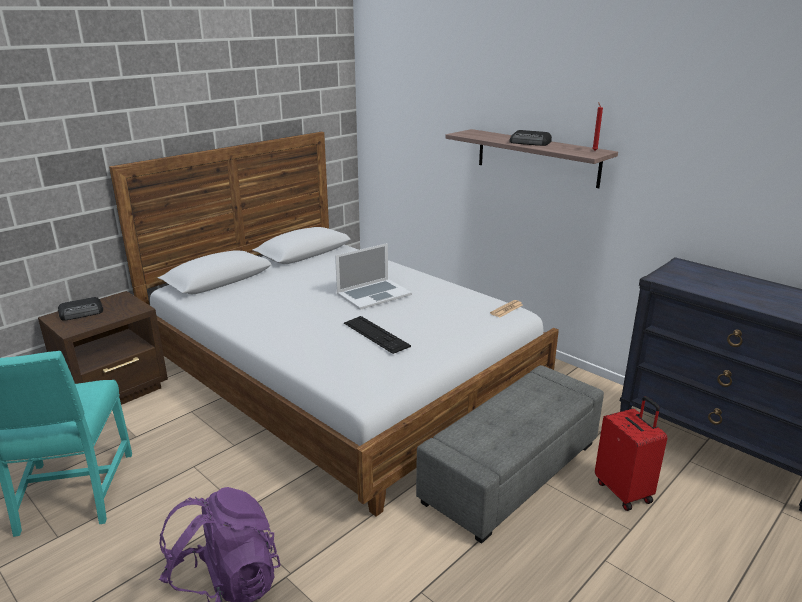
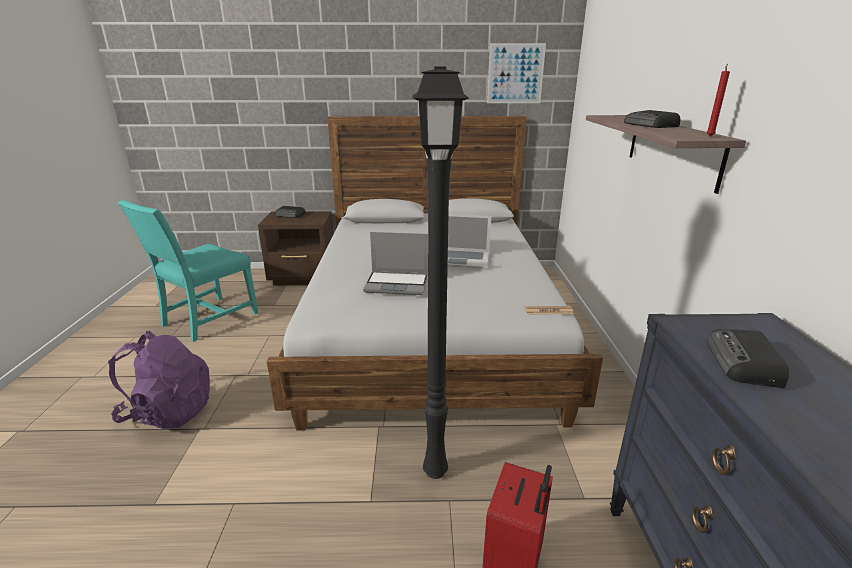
camera: 45 degrees right, 0 degrees up
keyboard [344,316,411,354] -> laptop [363,232,428,295]
grey ottoman [416,365,604,544] -> black floor lamp [412,67,469,479]
none -> picture [487,43,546,103]
none -> radio [707,329,789,388]

